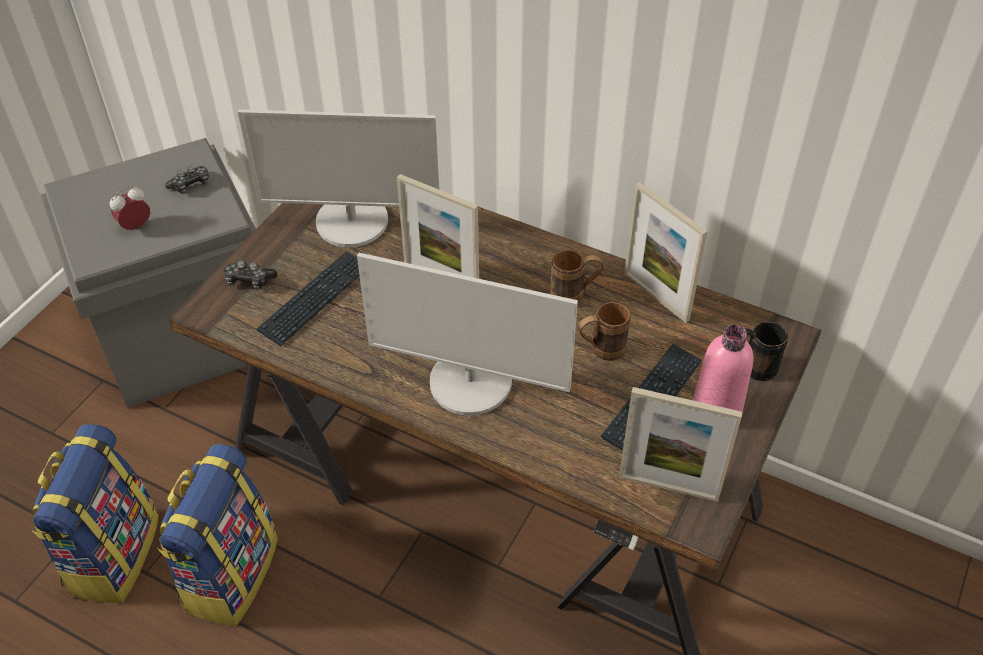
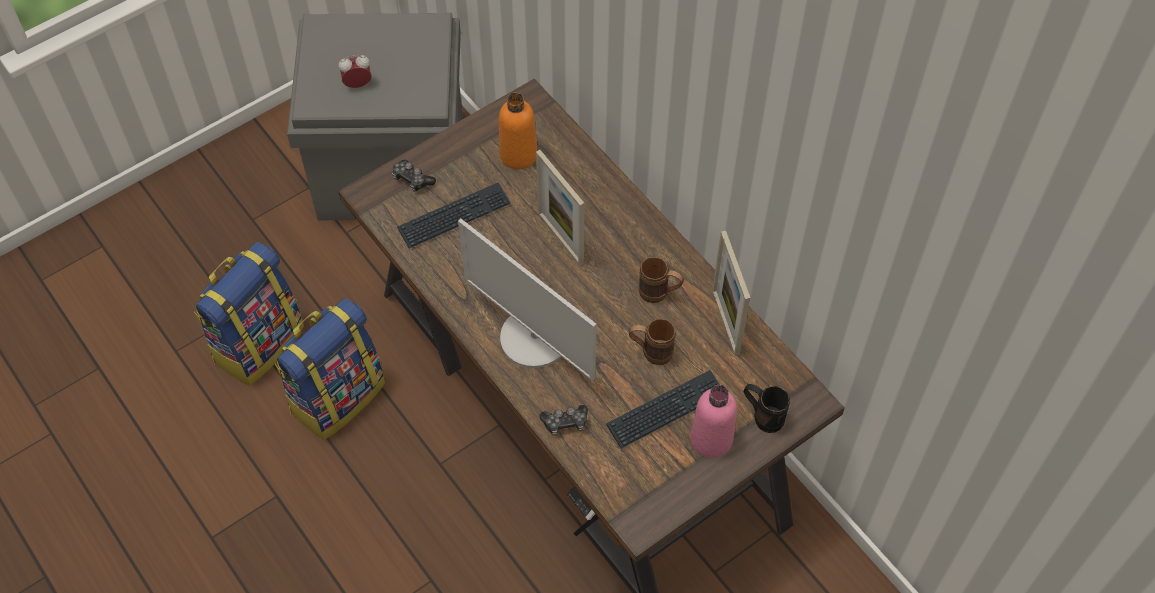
camera: 25 degrees right, 10 degrees up
game controller [165,165,209,194] -> game controller moved to [539,405,588,436]
monitor [238,109,439,247] -> orange bottle [499,93,537,170]
picture frame [619,387,743,502] -> none

